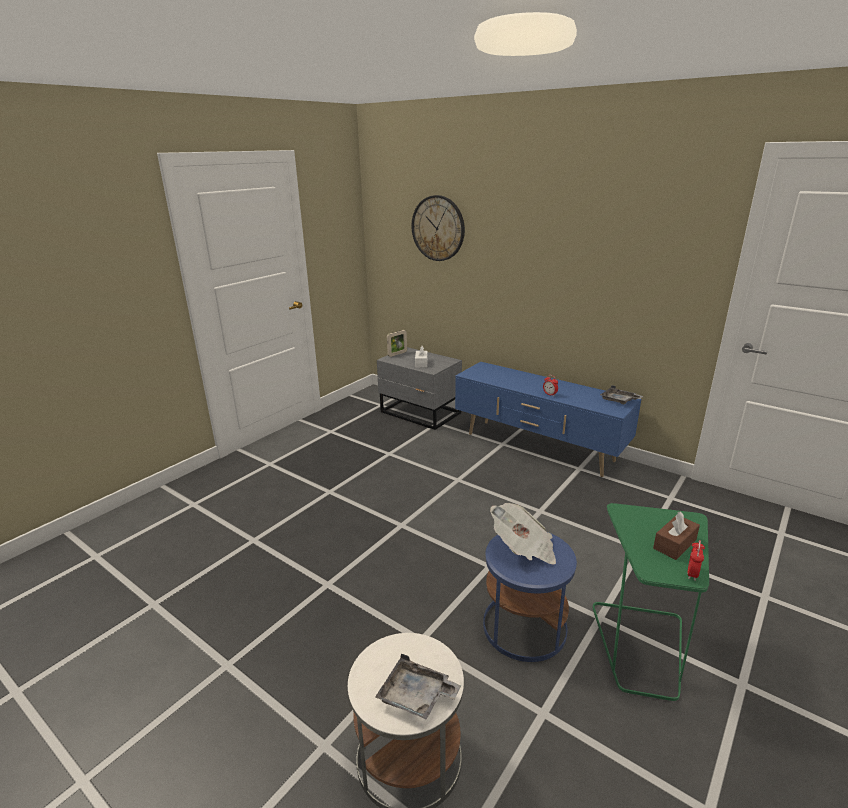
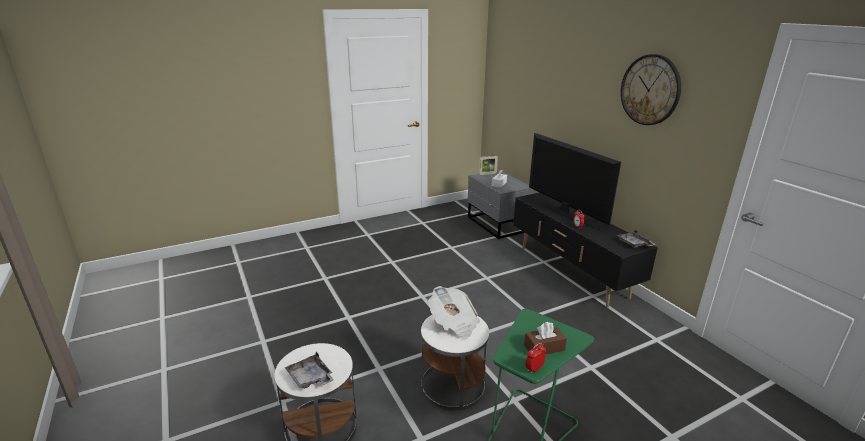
camera: 25 degrees right, 0 degrees up
wall clock [411,195,465,261] -> wall clock moved to [621,54,681,125]
blue tv stand [455,362,641,477] -> black tv stand [513,193,658,307]
blue side table [483,532,577,662] -> white side table [421,315,489,411]
none -> television [529,133,621,225]

